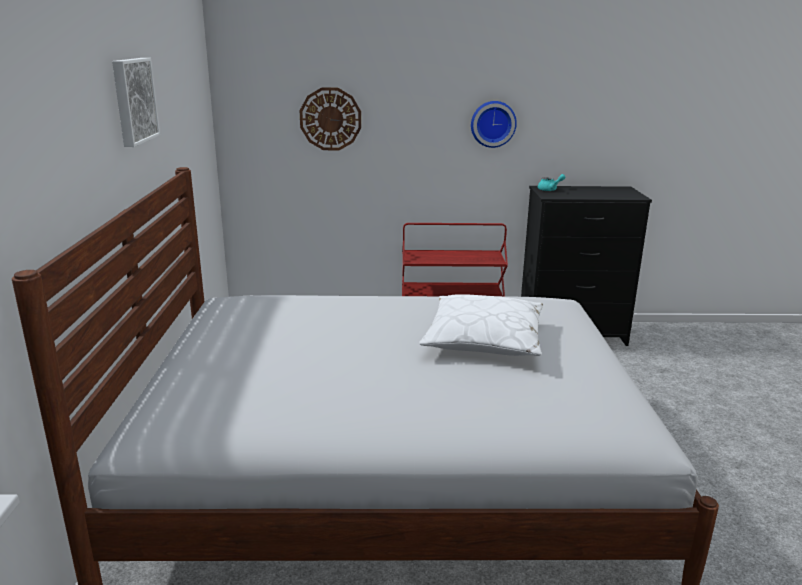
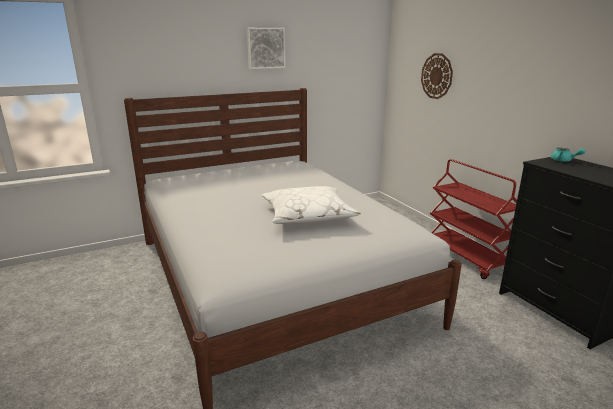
camera: 65 degrees right, 0 degrees up
wall clock [471,101,517,148] -> none

